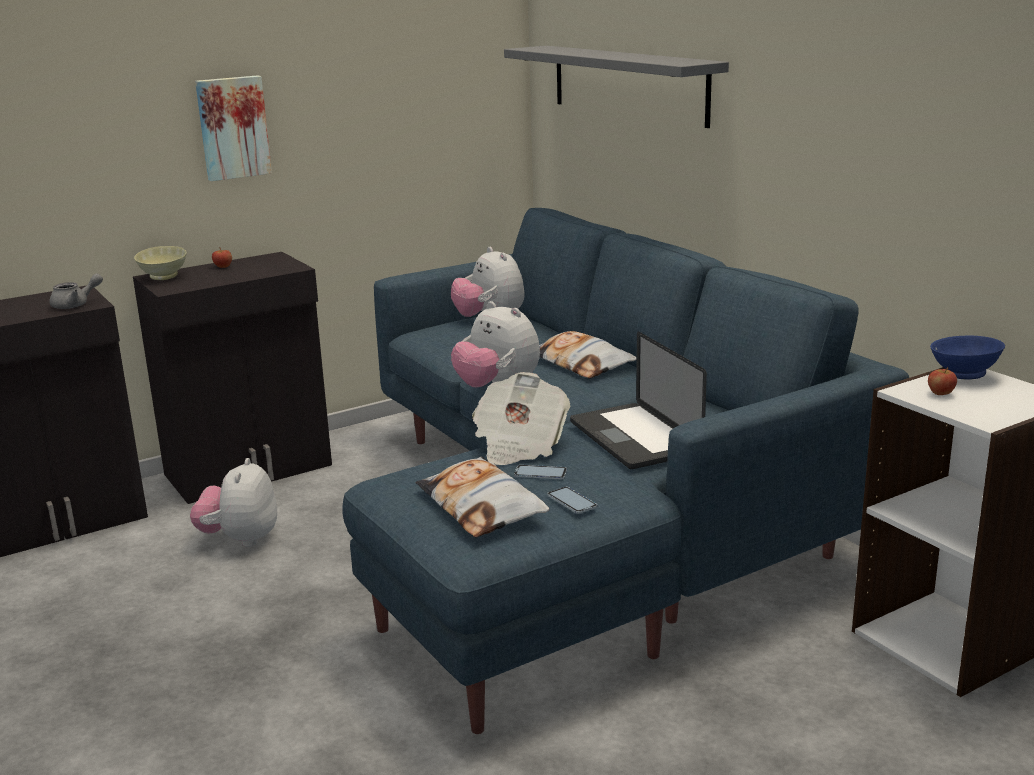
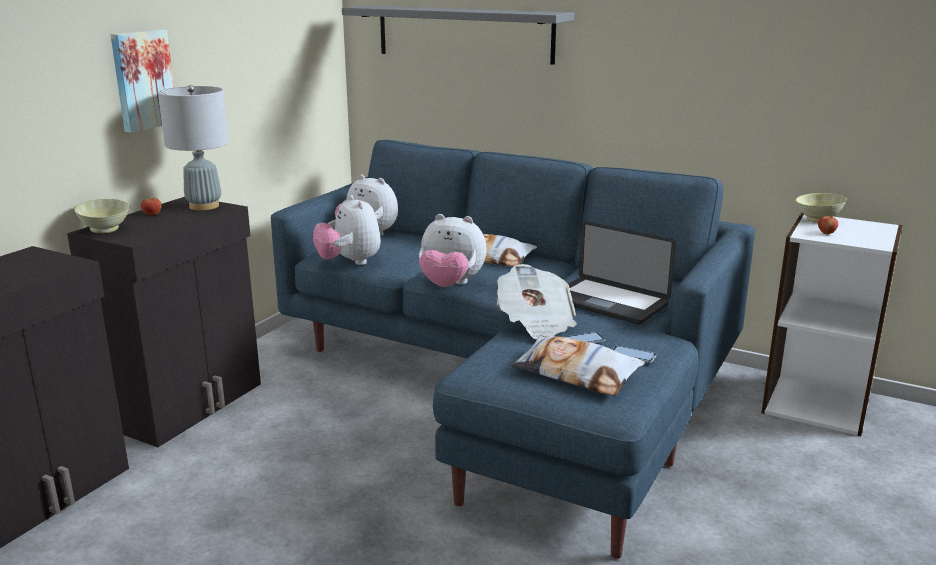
camera: 30 degrees left, 0 degrees up
grey teapot [50,274,103,309] -> none
plush toy [190,458,277,547] -> plush toy moved to [313,195,381,265]
blue bowl [930,335,1005,380] -> beige bowl [796,193,847,223]
none -> grey table lamp [158,85,229,210]

